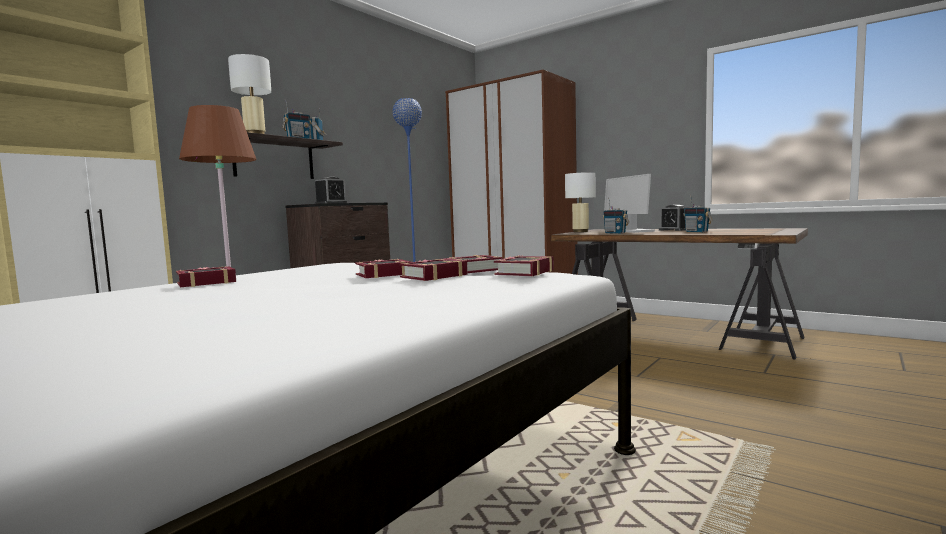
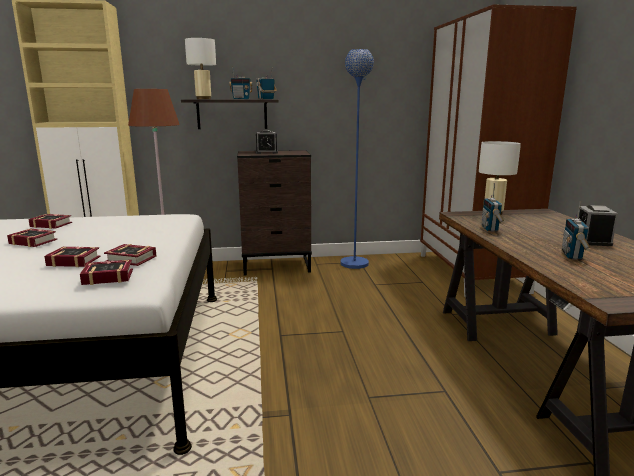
camera: 45 degrees right, 10 degrees up
book [355,259,411,278] -> book moved to [7,228,57,247]
monitor [604,174,655,233] -> none

